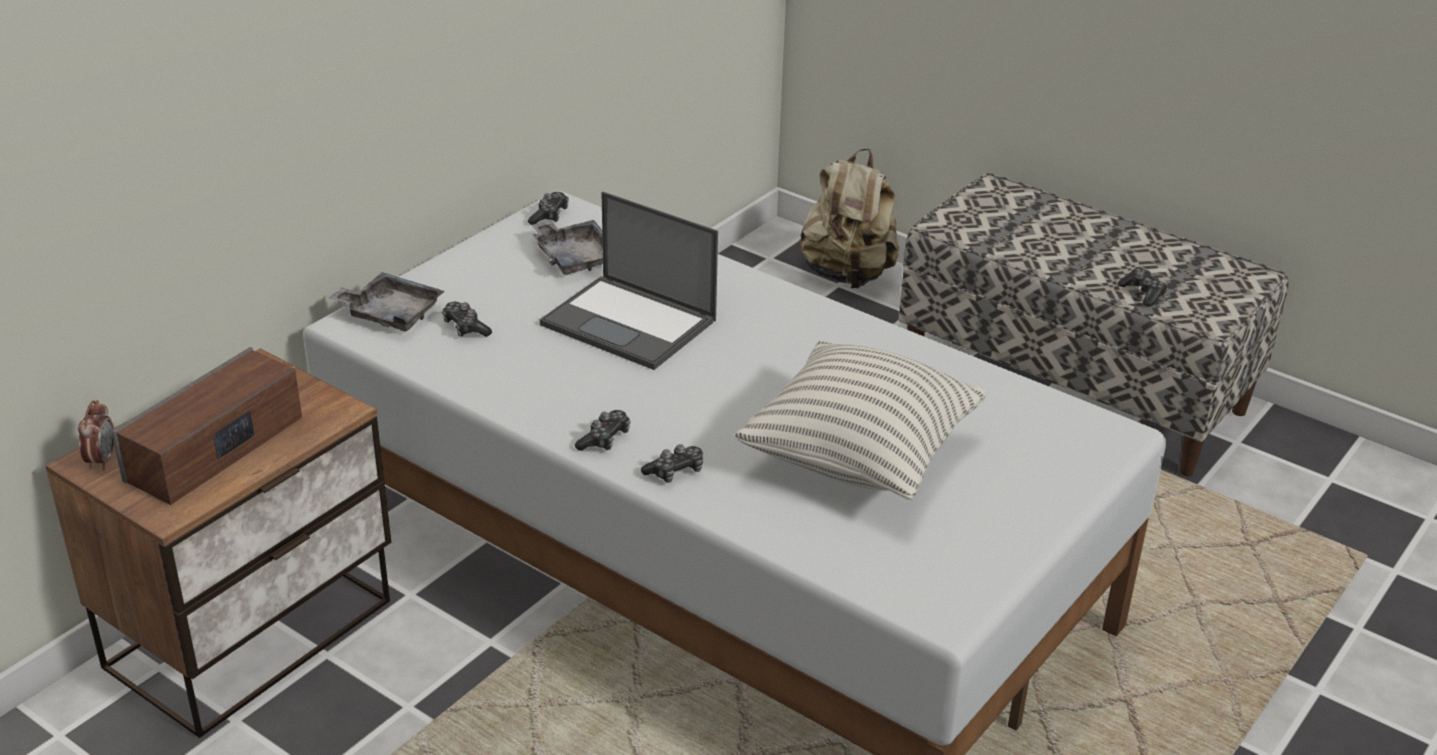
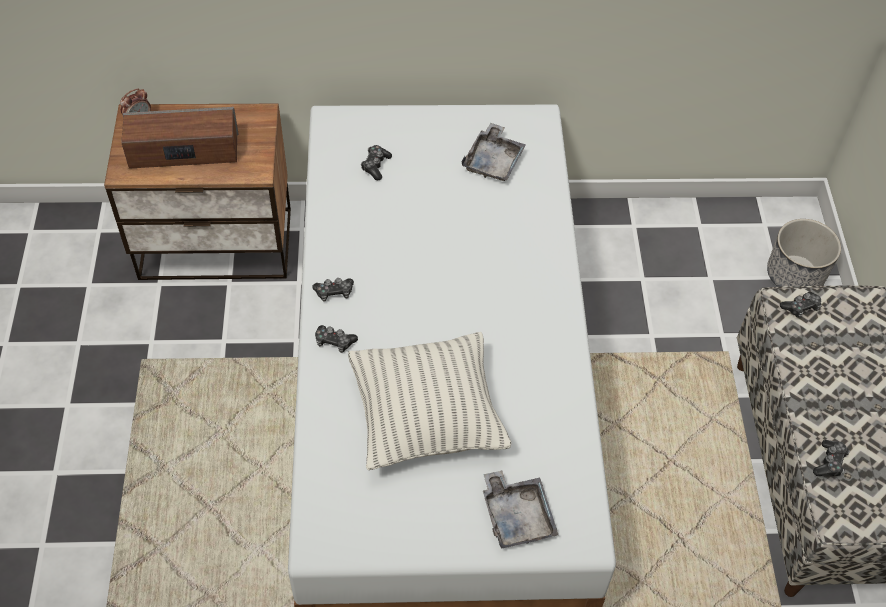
camera: 50 degrees right, 20 degrees up
grey tray [329,272,445,332] -> grey tray moved to [483,471,558,548]
game controller [528,192,569,225] -> game controller moved to [780,292,822,318]
laptop [540,192,718,370] -> none
beige backpack [800,148,900,288] -> planter [767,219,841,287]

